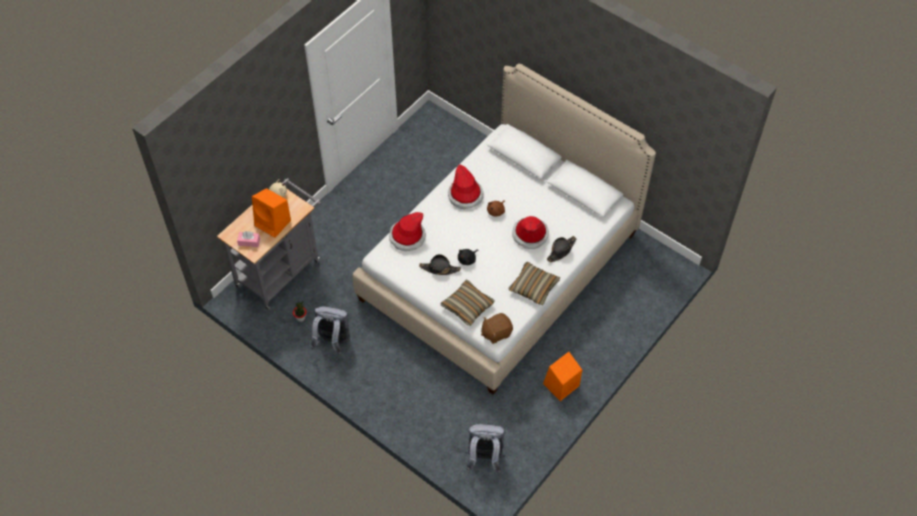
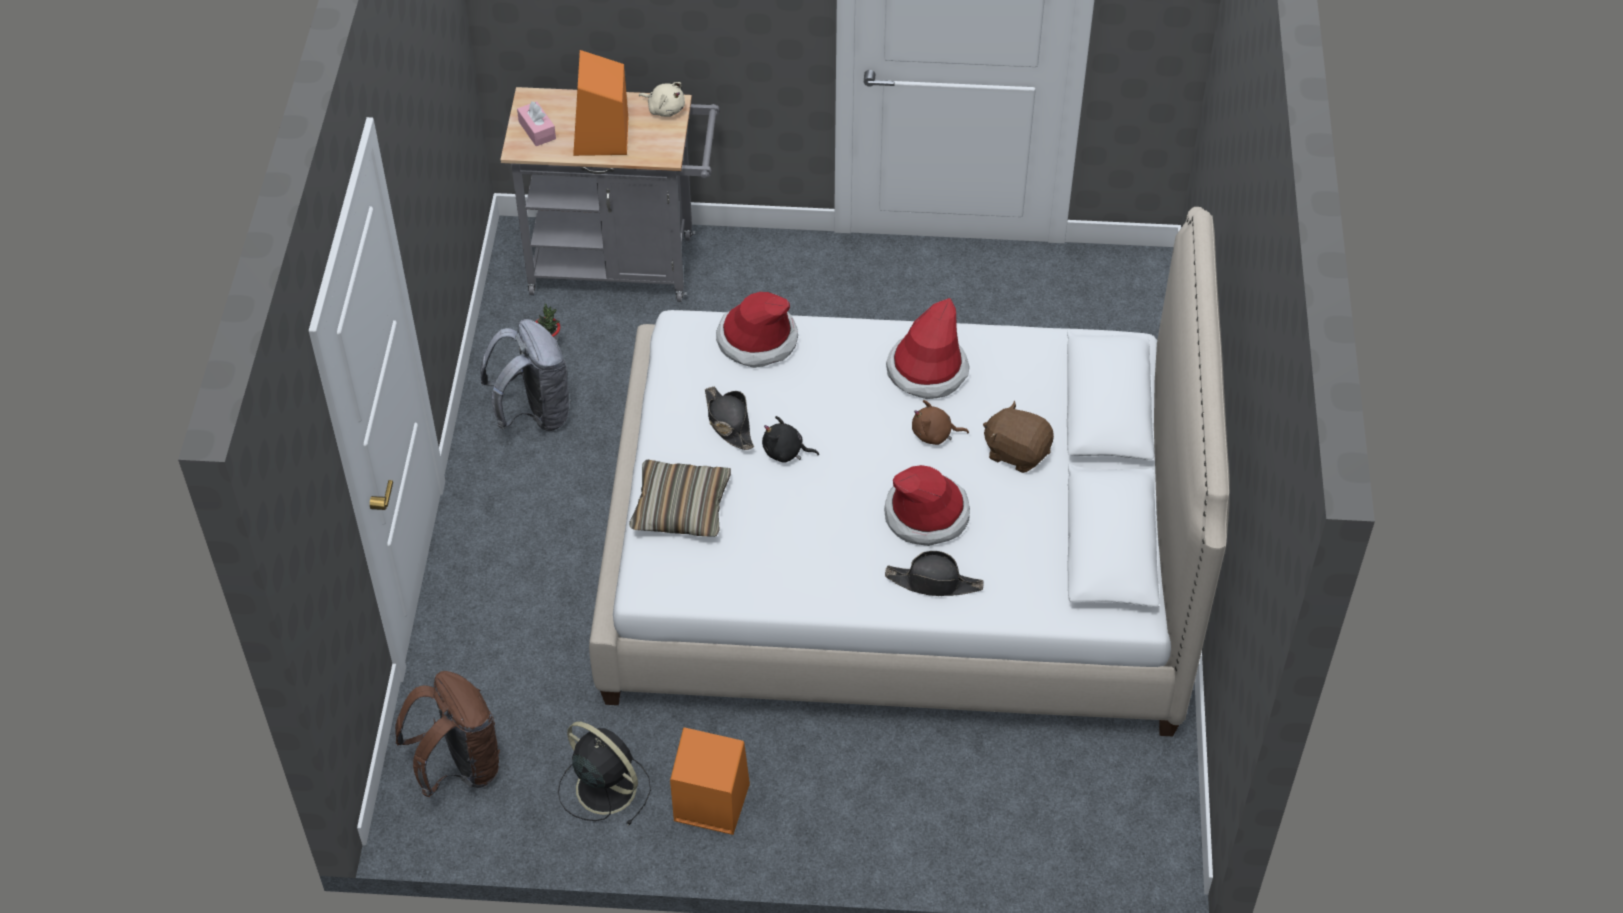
camera: 55 degrees right, 5 degrees down
grey backpack [465,424,505,474] -> brown backpack [395,671,500,798]
brown plush toy [481,313,513,344] -> brown plush toy moved to [983,401,1054,473]
pillow [508,262,560,305] -> none
none -> black fan [558,721,651,825]

